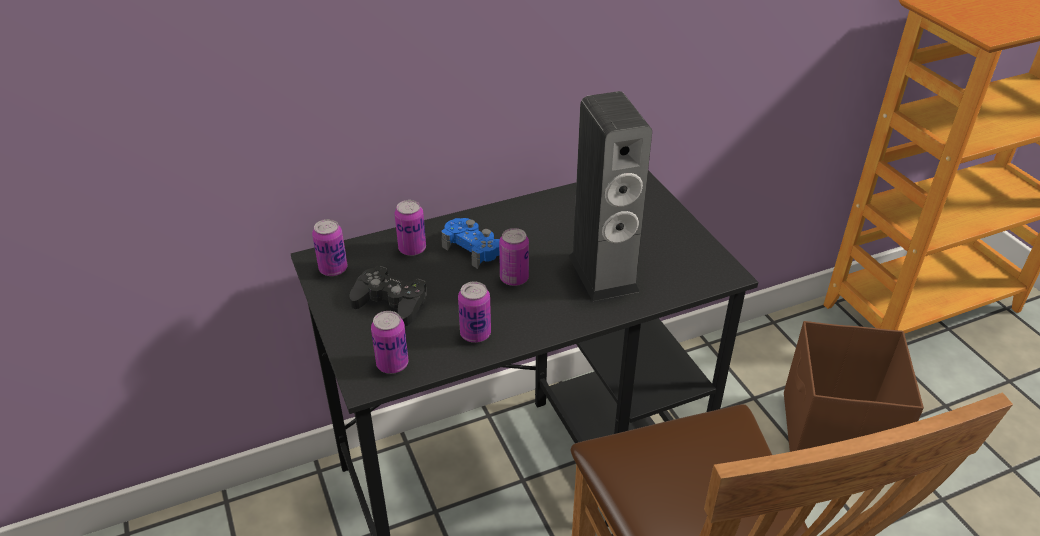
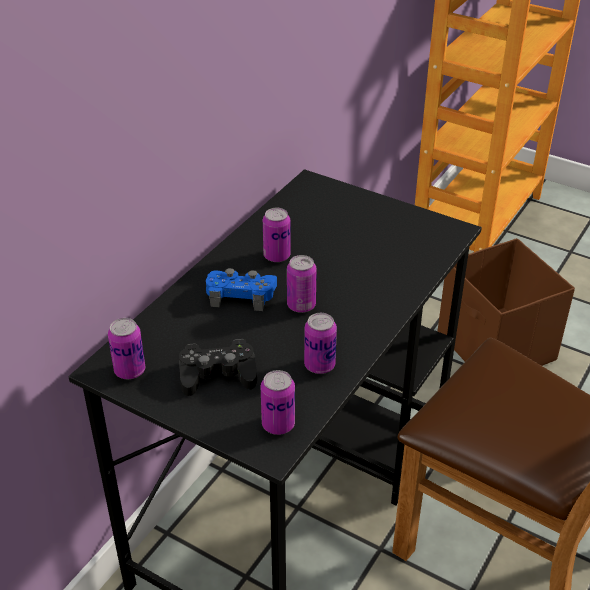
camera: 35 degrees left, 0 degrees up
can [395,200,426,256] -> can moved to [263,208,291,262]
speaker [569,91,652,301] -> none

